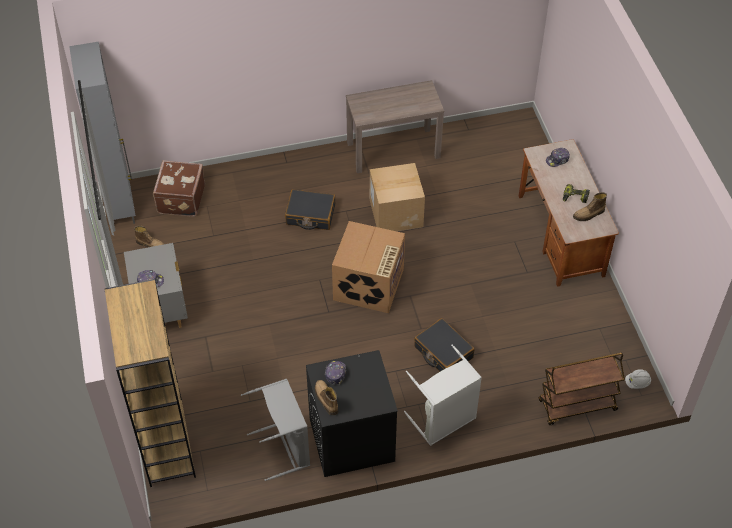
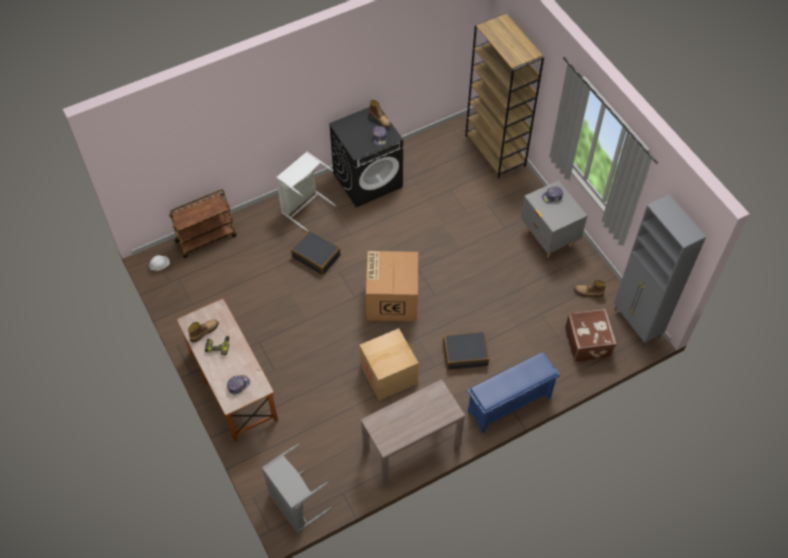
camera: 165 degrees right, 5 degrees up
grey laundry basket [241,379,310,481] -> grey laundry basket moved to [262,444,331,533]
none -> blue shoe rack [467,352,560,433]

